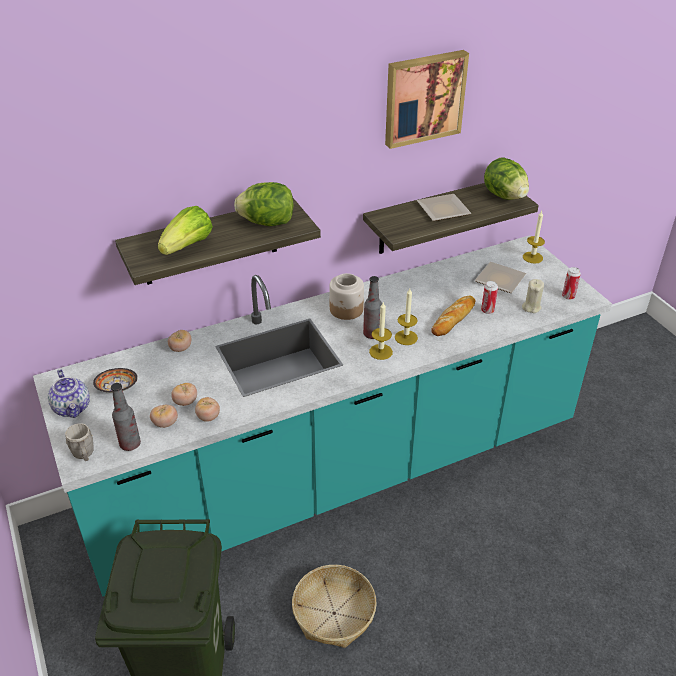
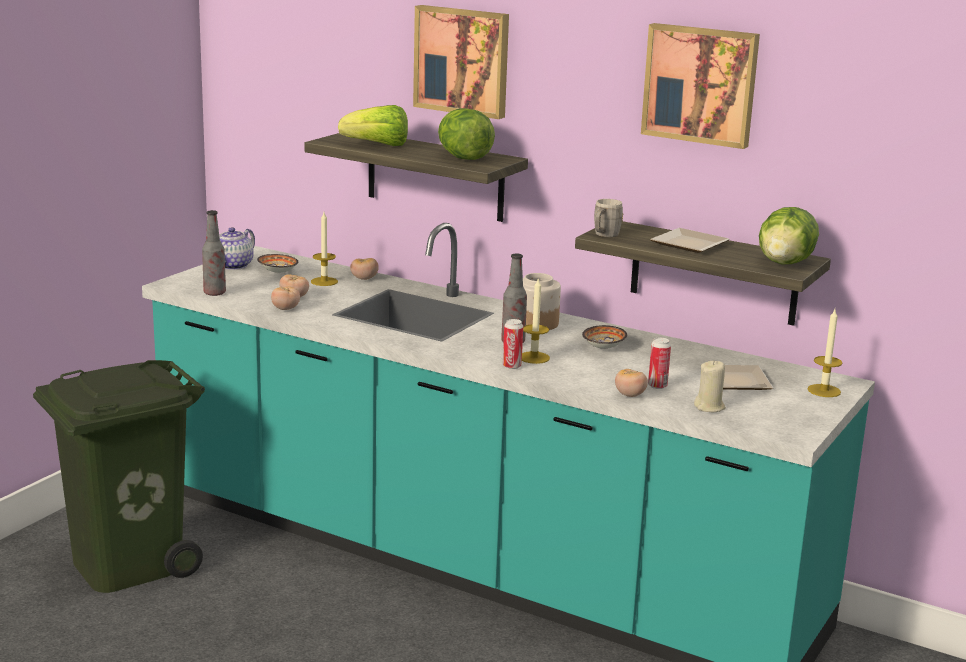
camera: 55 degrees right, 20 degrees down
grey mug [65,423,94,461] -> grey mug moved to [594,199,624,237]
tomato [150,405,178,428] -> tomato moved to [615,369,648,397]
basket [292,565,377,648] -> none
candle [369,302,393,360] -> candle moved to [311,212,338,286]
bread [431,295,476,336] -> none
can [562,267,581,300] -> can moved to [503,319,523,369]
none -> picture [413,5,509,119]
none -> bowl [582,325,627,349]

